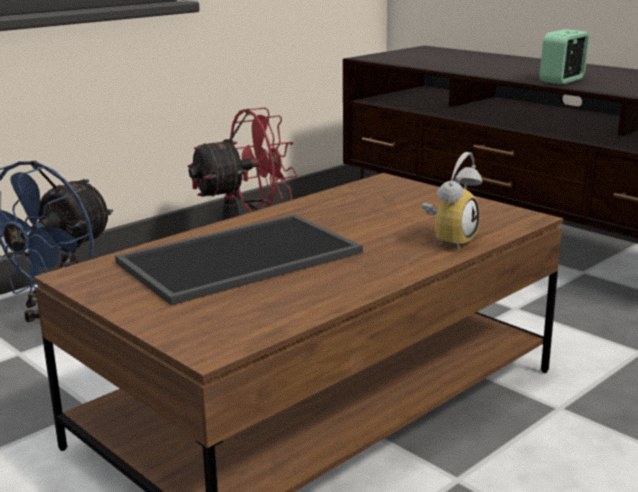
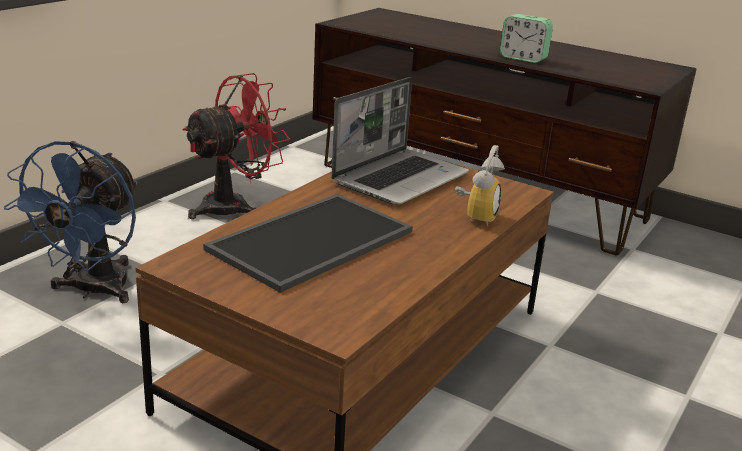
camera: 15 degrees left, 5 degrees up
alarm clock [539,29,589,84] -> alarm clock turned 90 degrees counterclockwise [500,14,553,63]
none -> laptop [331,77,469,205]

